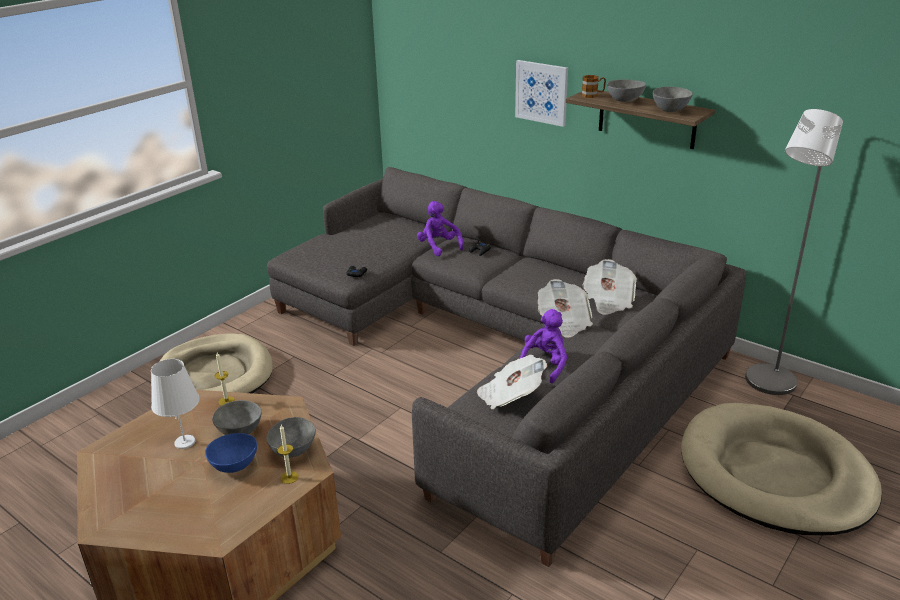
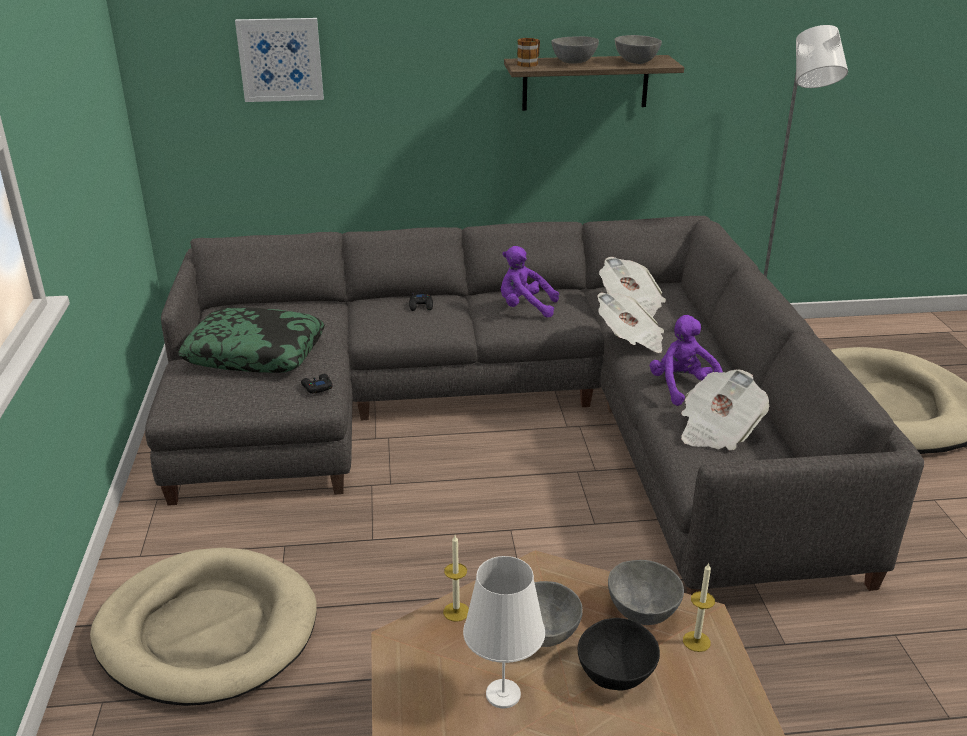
camera: 45 degrees left, 0 degrees up
blue bowl [205,433,257,473] -> black bowl [578,618,660,690]
purple plush toy [417,201,464,256] -> purple plush toy moved to [501,246,559,318]
picture [515,60,568,127] -> picture moved to [235,18,324,102]
none -> pillow [178,307,325,373]

